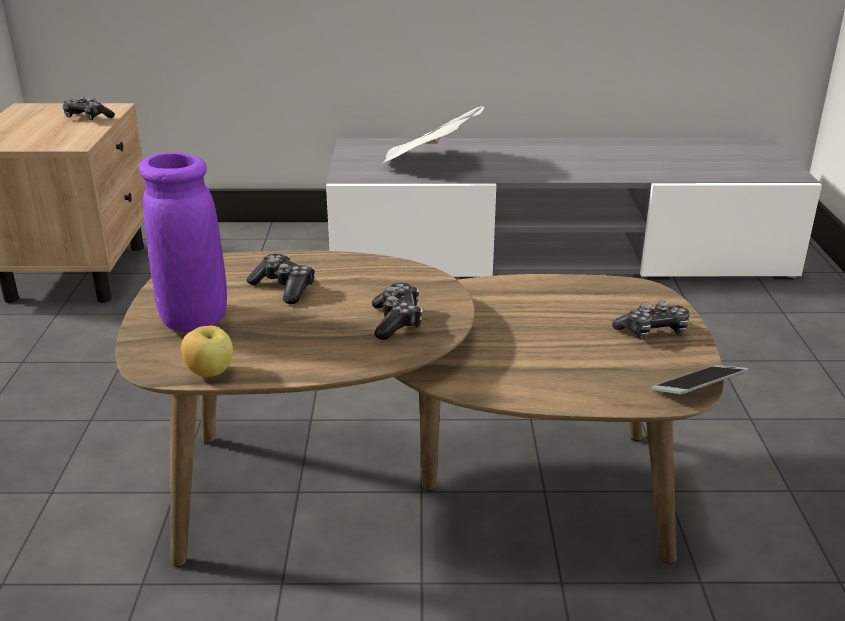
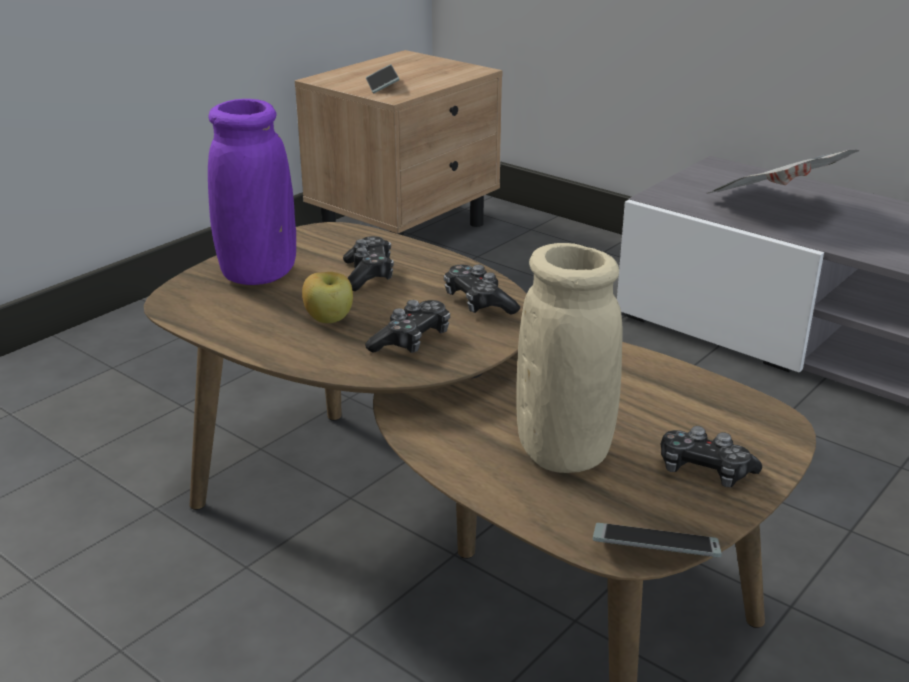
camera: 40 degrees right, 0 degrees up
game controller [63,97,115,120] -> game controller moved to [444,264,520,315]
apple [181,325,233,377] -> apple moved to [302,272,353,323]
none -> phone [366,64,400,93]
none -> beige vase [516,243,623,473]

